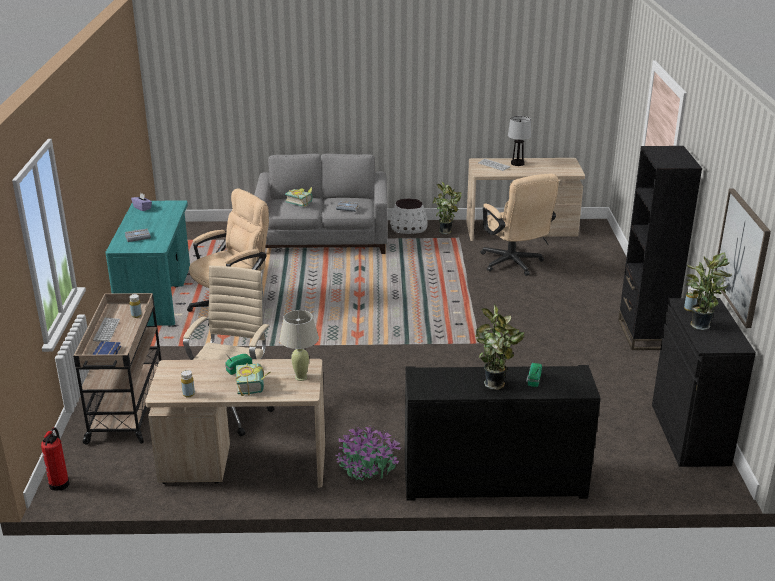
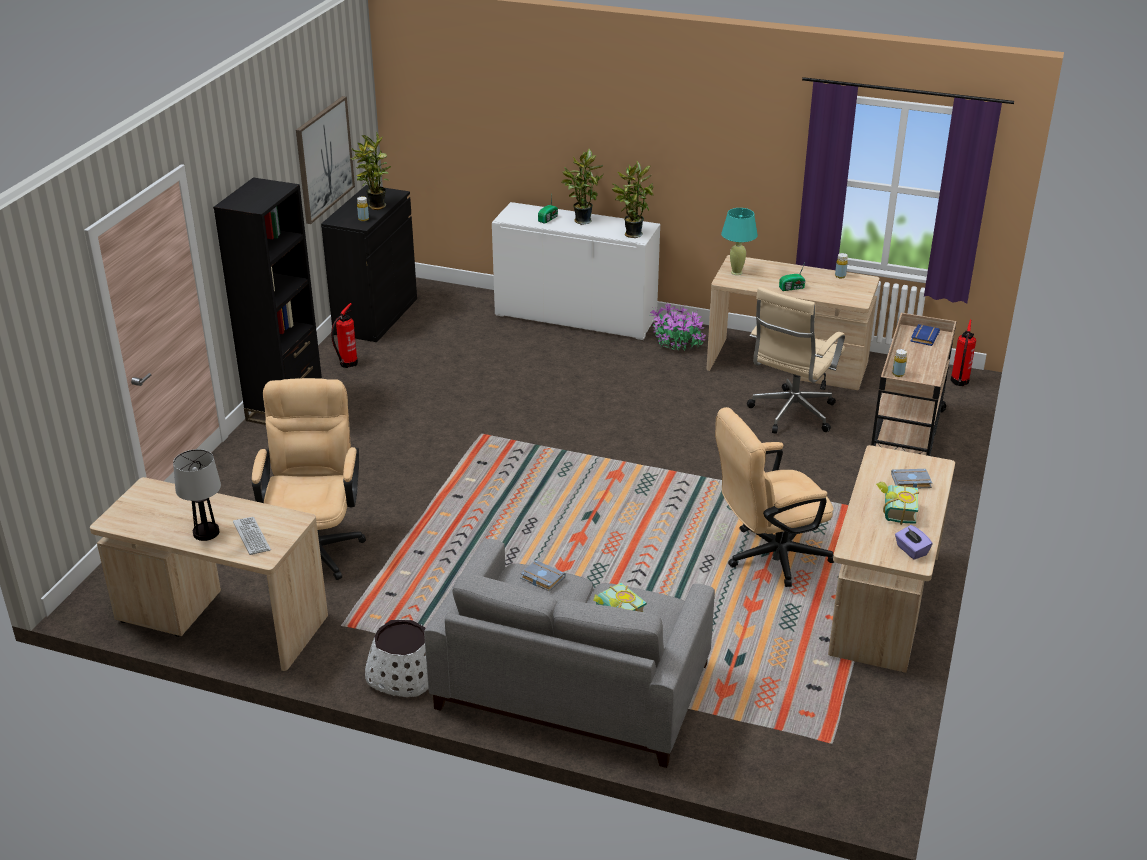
camera: 160 degrees left, 5 degrees up
keyboard [93,317,120,342] -> none
turquoise desk [105,200,190,326] -> beige desk [828,445,955,673]
book [235,363,271,396] -> book moved to [876,482,919,525]
beige table lamp [280,310,319,381] -> turquoise table lamp [721,208,758,275]
black cabinet [405,365,601,501] -> white cabinet [492,202,660,340]
potted plant [433,181,462,234] -> potted plant moved to [612,160,654,238]
none -> fire extinguisher [331,303,358,368]

